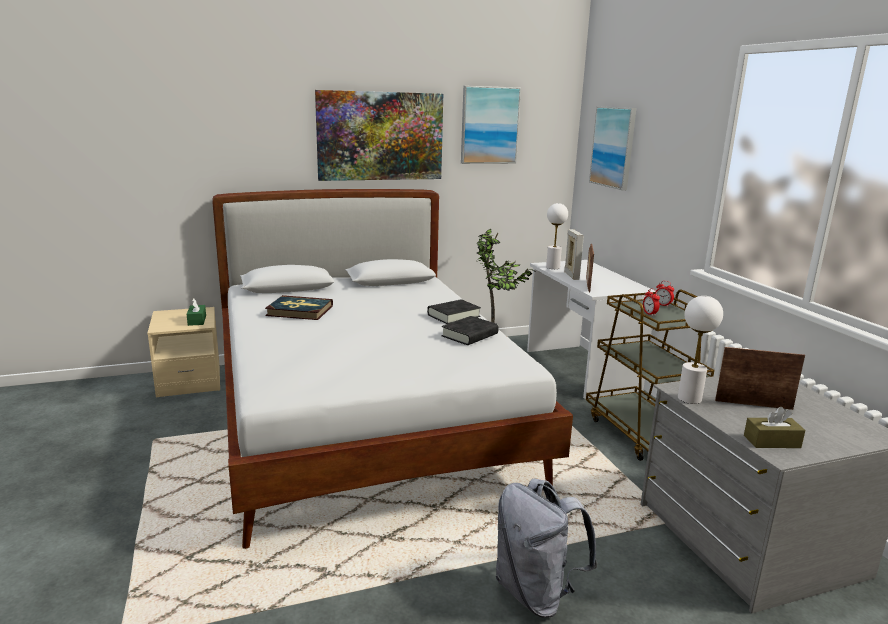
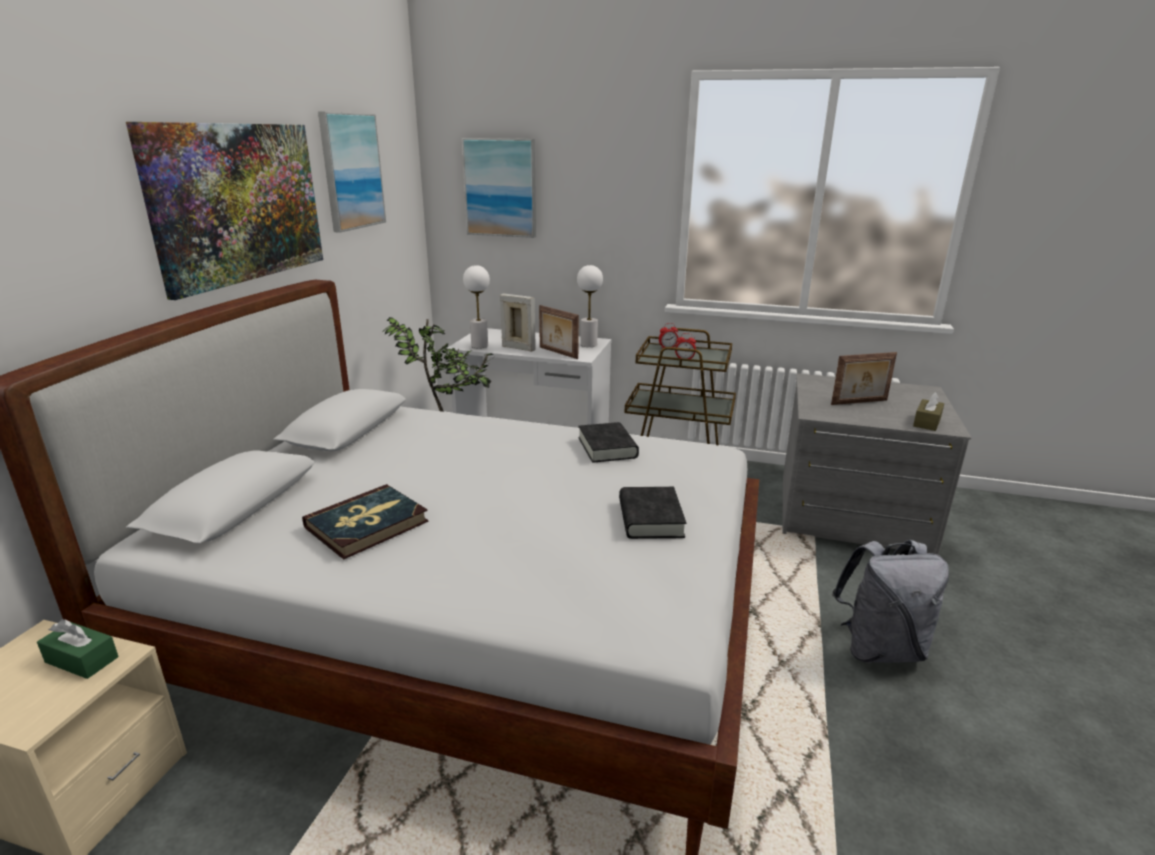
camera: 55 degrees left, 5 degrees up
black book [427,299,481,324] -> black book moved to [619,487,686,539]
white table lamp [678,296,723,404] -> white table lamp moved to [577,265,603,347]
picture frame [715,347,805,410] -> picture frame turned 150 degrees counterclockwise [831,352,897,405]

